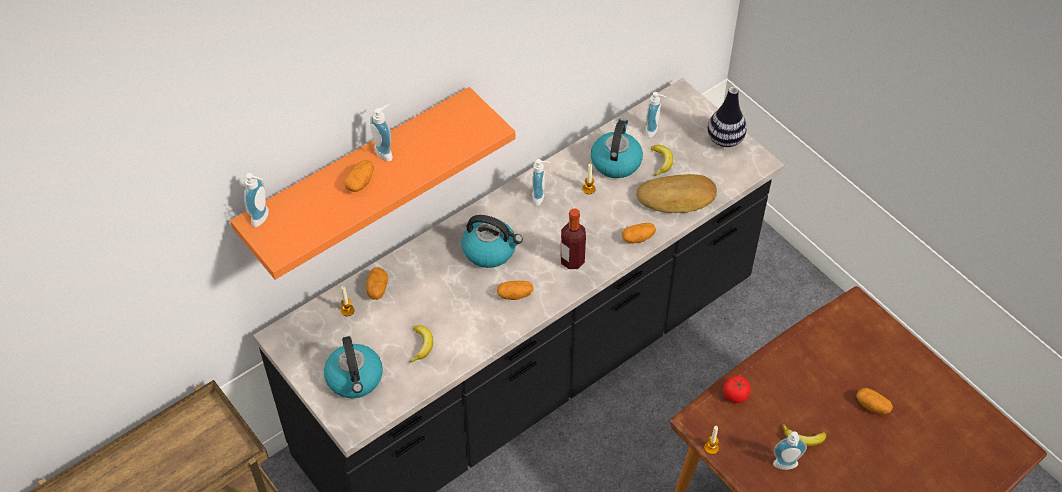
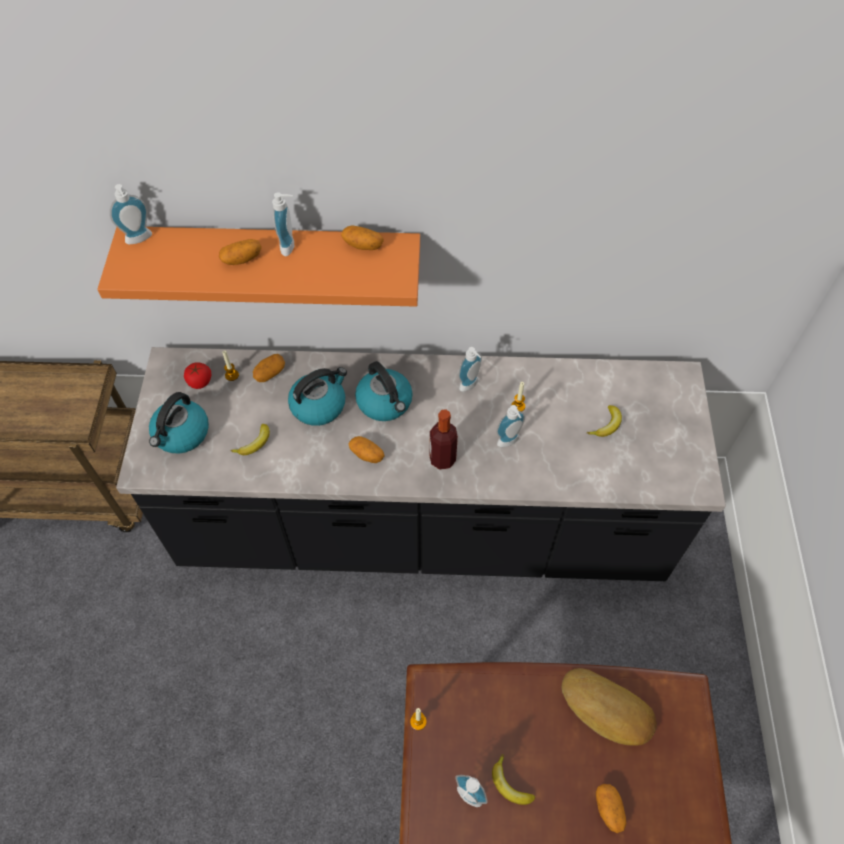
camera: 40 degrees right, 5 degrees up
kettle [591,118,643,178] -> kettle moved to [288,367,347,426]
potato [622,223,656,243] -> potato moved to [341,225,384,250]
bread [636,174,717,213] -> bread moved to [562,668,657,746]
soap dispenser [646,92,666,138] -> soap dispenser moved to [496,405,525,447]
vase [707,87,747,147] -> none
tomato [723,376,751,403] -> tomato moved to [184,362,211,389]

